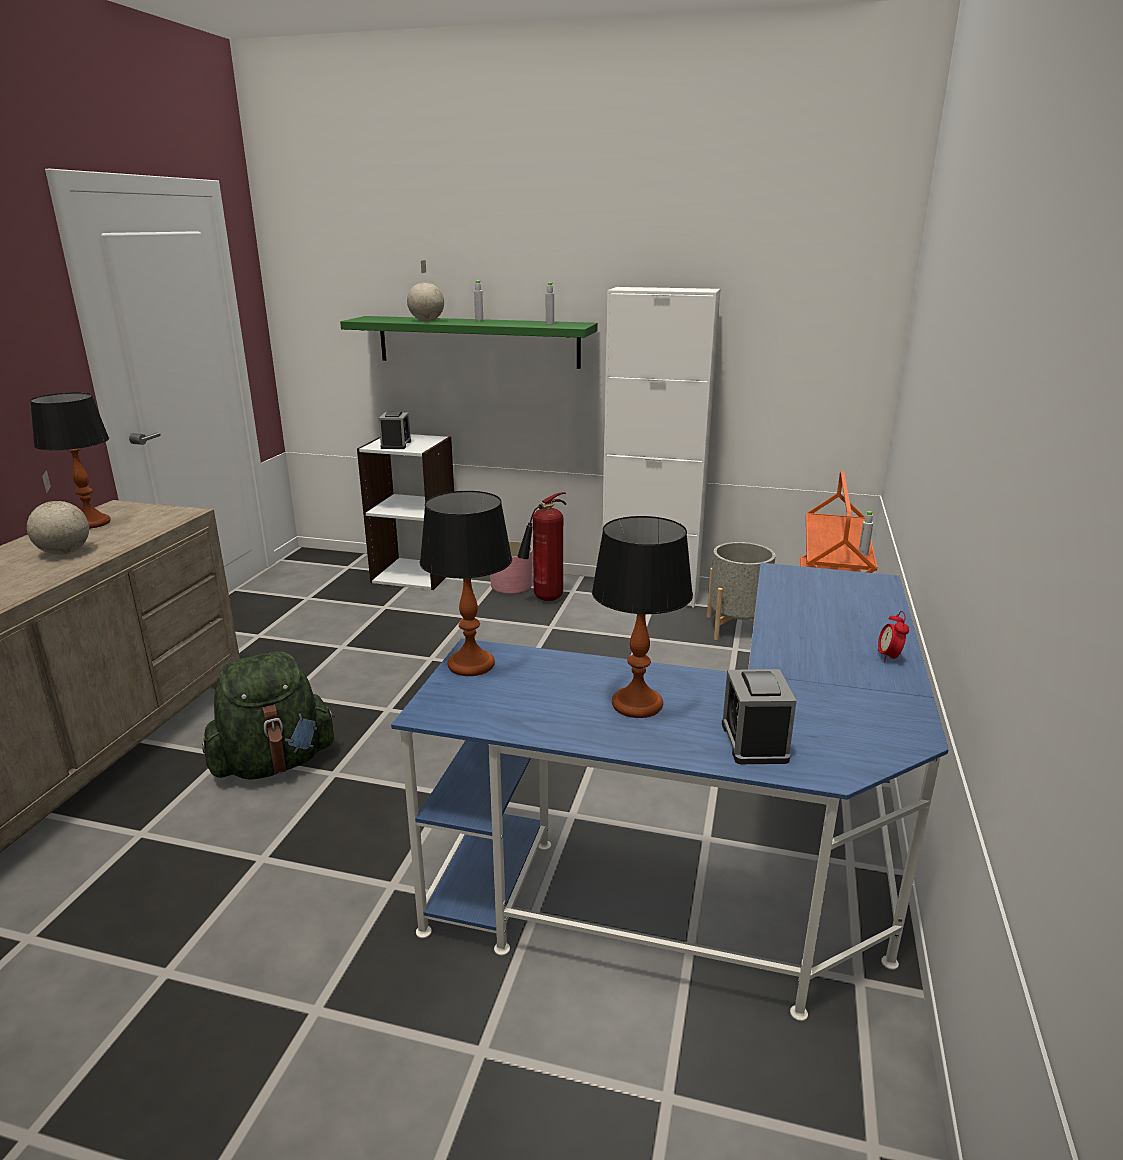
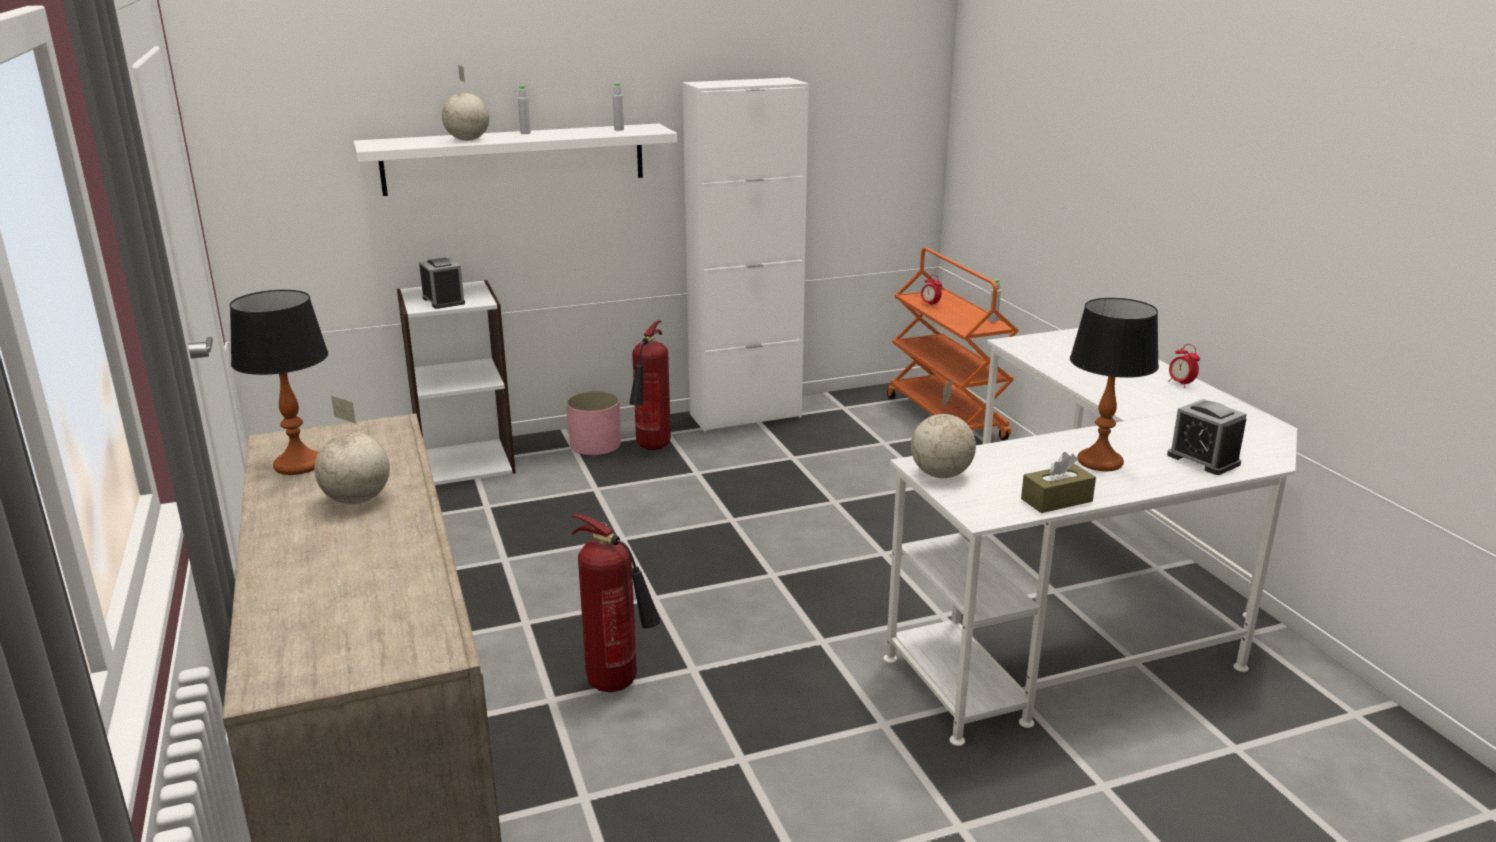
camera: 35 degrees left, 0 degrees up
green backpack [202,652,335,780] -> fire extinguisher [571,514,661,692]
green shelf [340,316,598,369] -> white shelf [353,123,677,196]
blue desk [391,563,949,1021] -> white desk [883,328,1297,746]
table lamp [420,491,512,676] -> globe [911,379,976,478]
grey planter [707,542,776,640] -> none
none -> alarm clock [921,275,942,306]
none -> brown tissue box [1021,452,1096,513]

